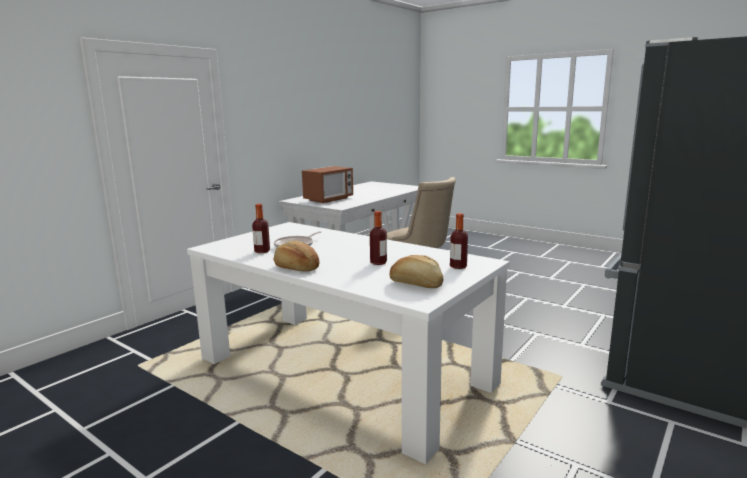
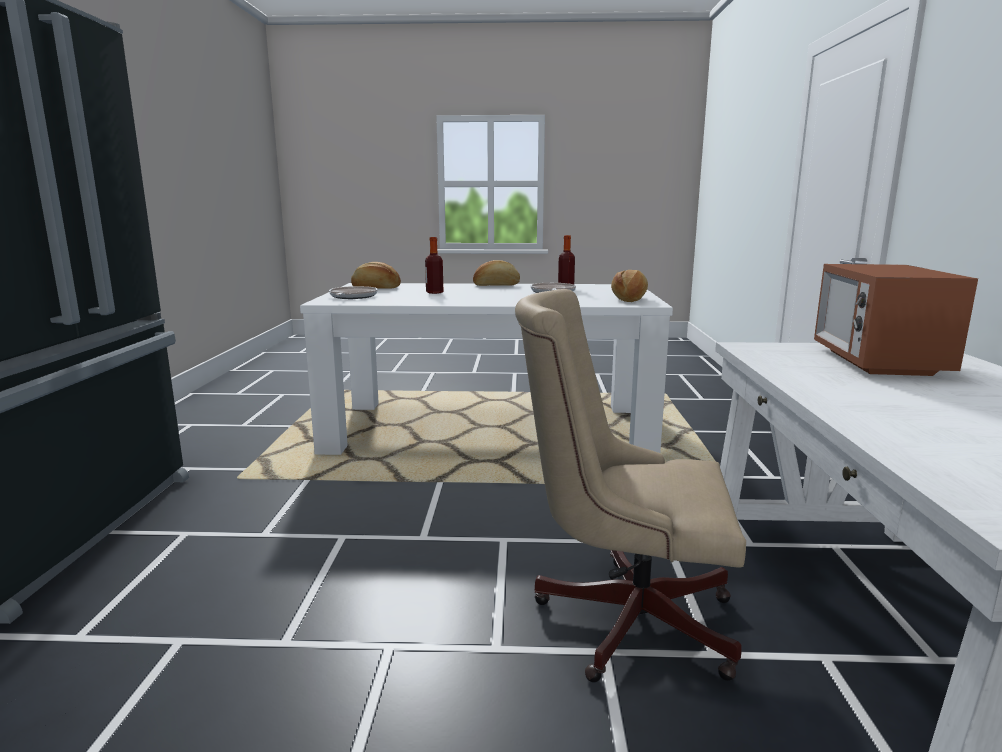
camera: 145 degrees right, 0 degrees up
bottle [450,213,468,269] -> frying pan [329,286,378,299]
none -> bread [611,270,648,302]

